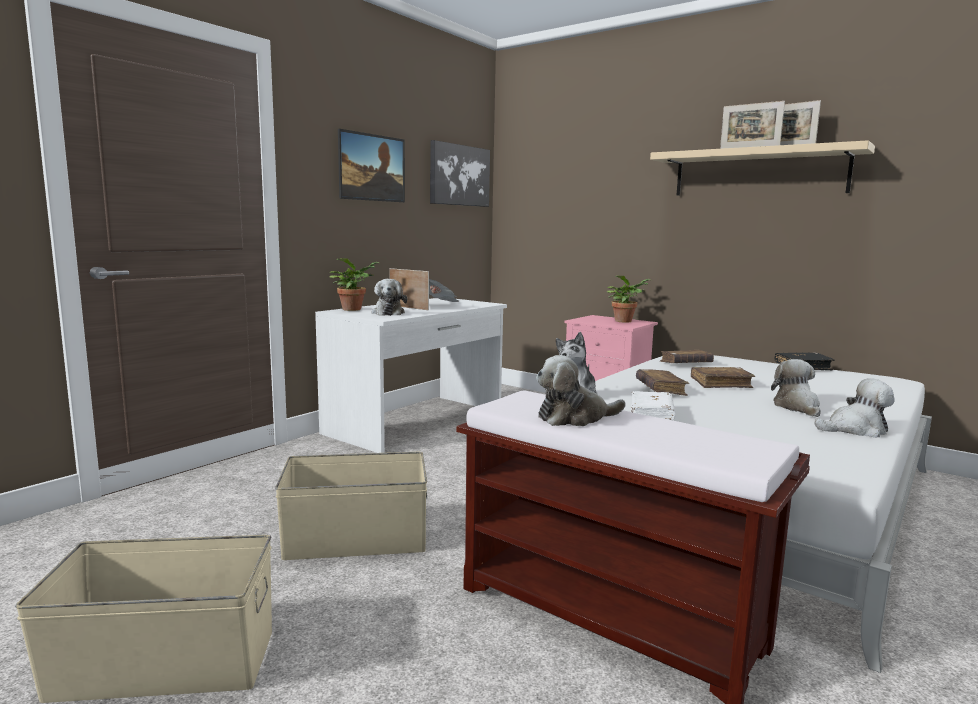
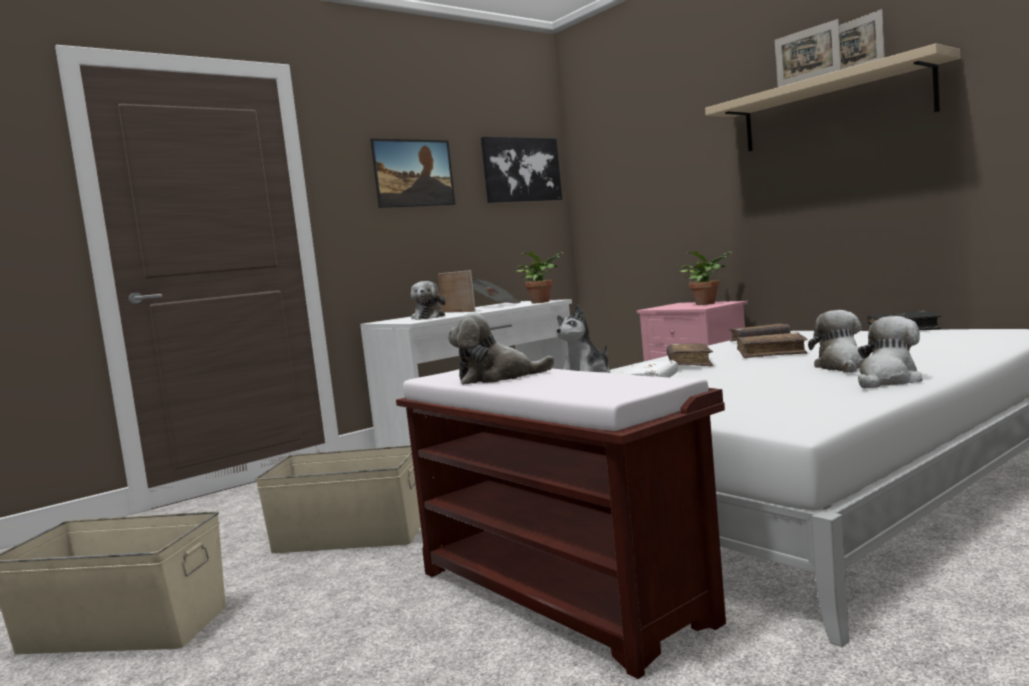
camera: 15 degrees right, 5 degrees down
potted plant [329,258,379,311] -> potted plant moved to [516,251,565,304]
plush toy [814,378,895,438] -> plush toy turned 45 degrees counterclockwise [858,316,923,389]

